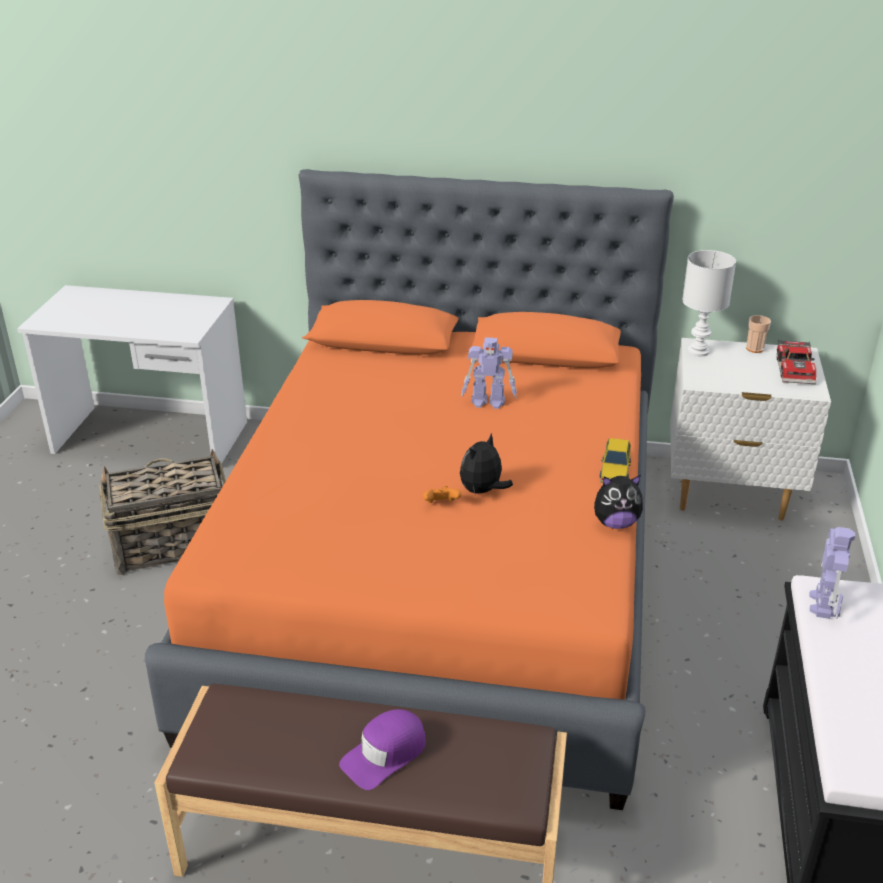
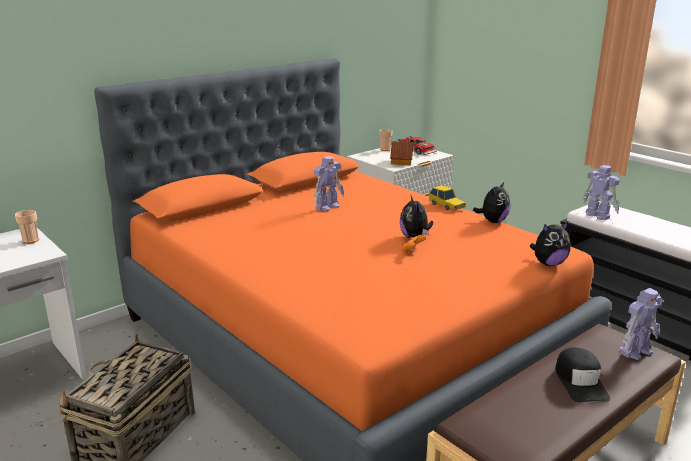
camera: 50 degrees left, 10 degrees down
purple cap [339,709,426,790] -> black cap [555,347,610,402]
white table lamp [682,250,736,356] -> none
none -> cup [15,210,39,244]
none -> toy house [390,141,413,165]
none -> plush toy [530,221,570,266]
none -> toy robot [619,288,663,360]

